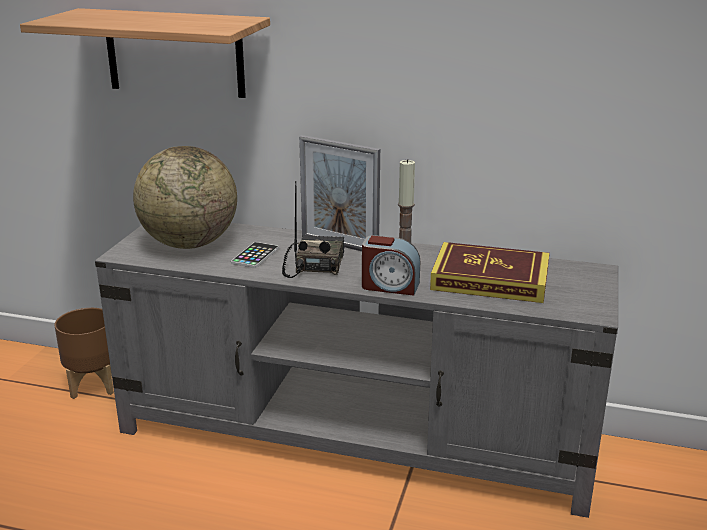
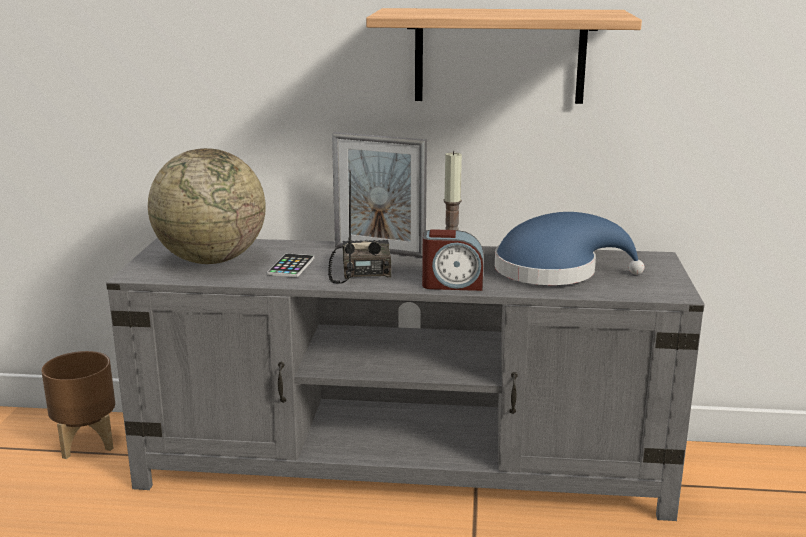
camera: 10 degrees left, 5 degrees down
shelf [20,8,270,98] -> shelf moved to [366,8,642,104]
book [430,242,550,303] -> blue hat [495,212,644,285]

